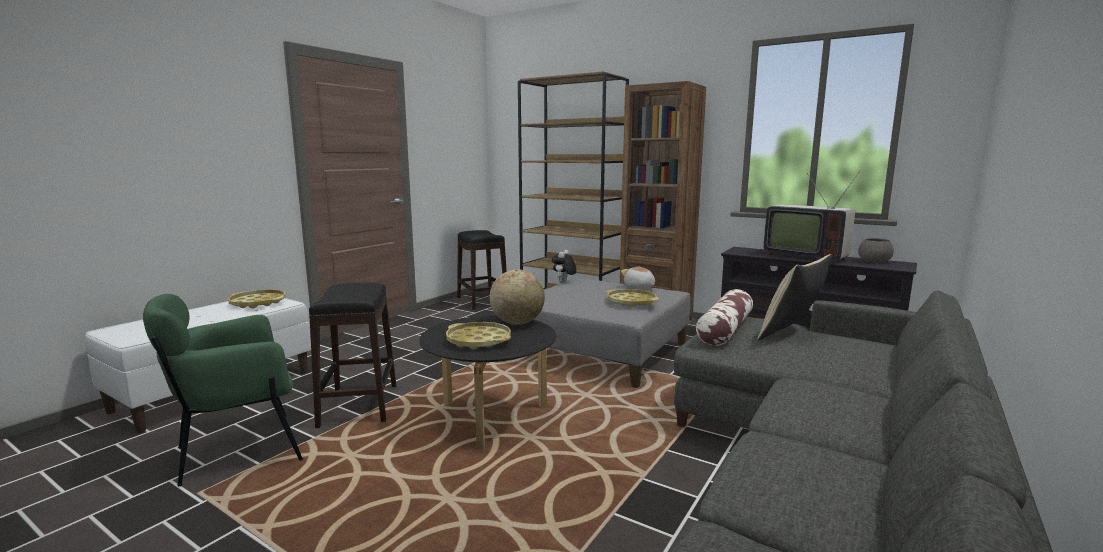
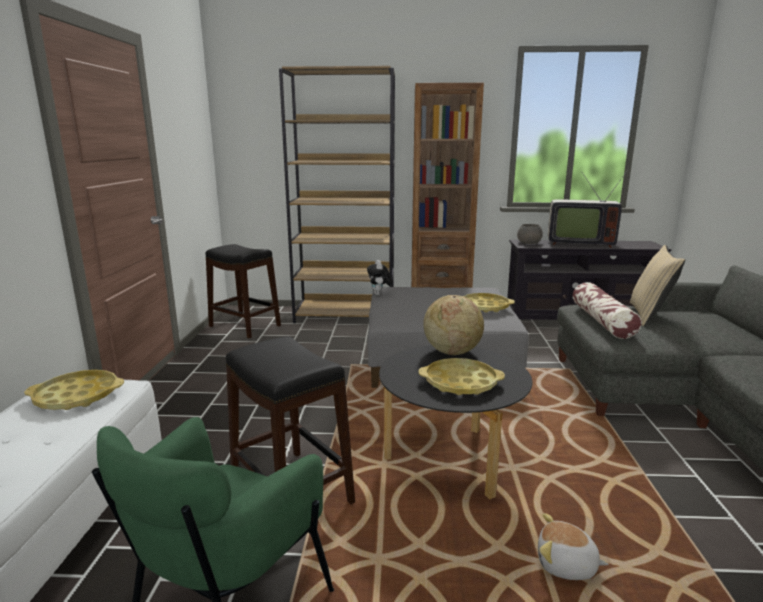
camera: 30 degrees left, 5 degrees up
plush toy [621,267,655,289] -> plush toy moved to [538,513,609,580]
grey bowl [858,238,894,263] -> grey bowl moved to [517,224,543,244]

